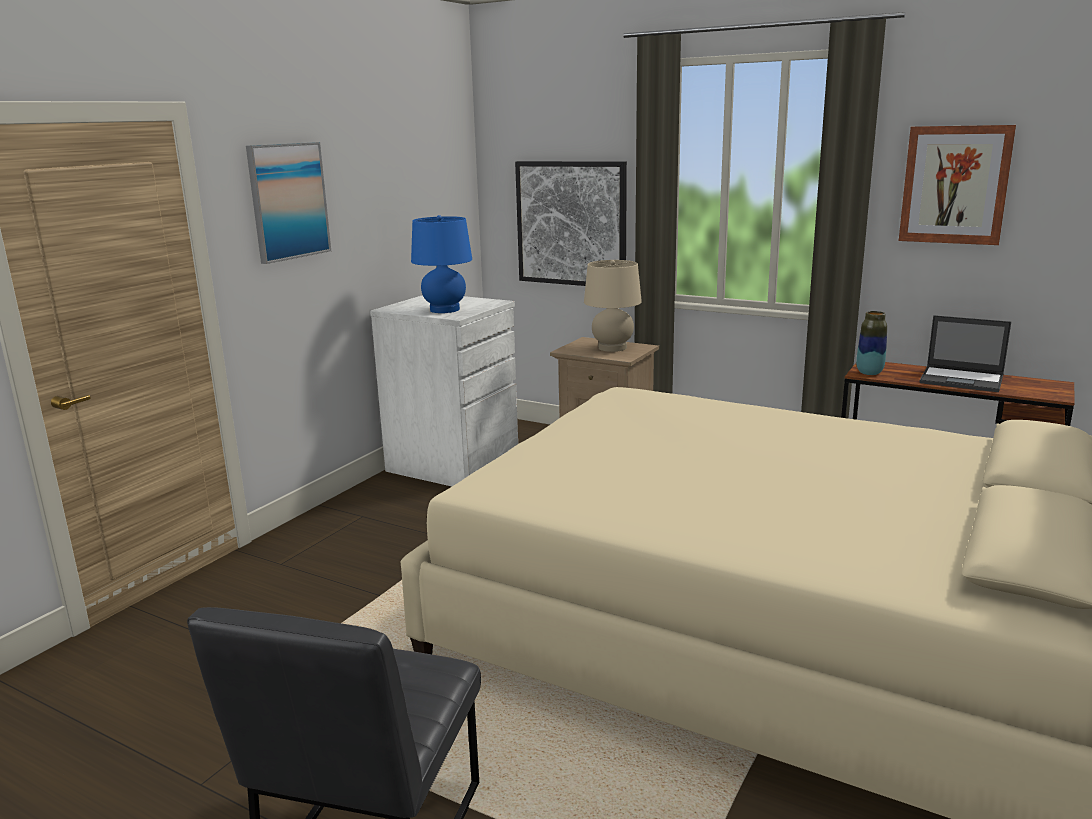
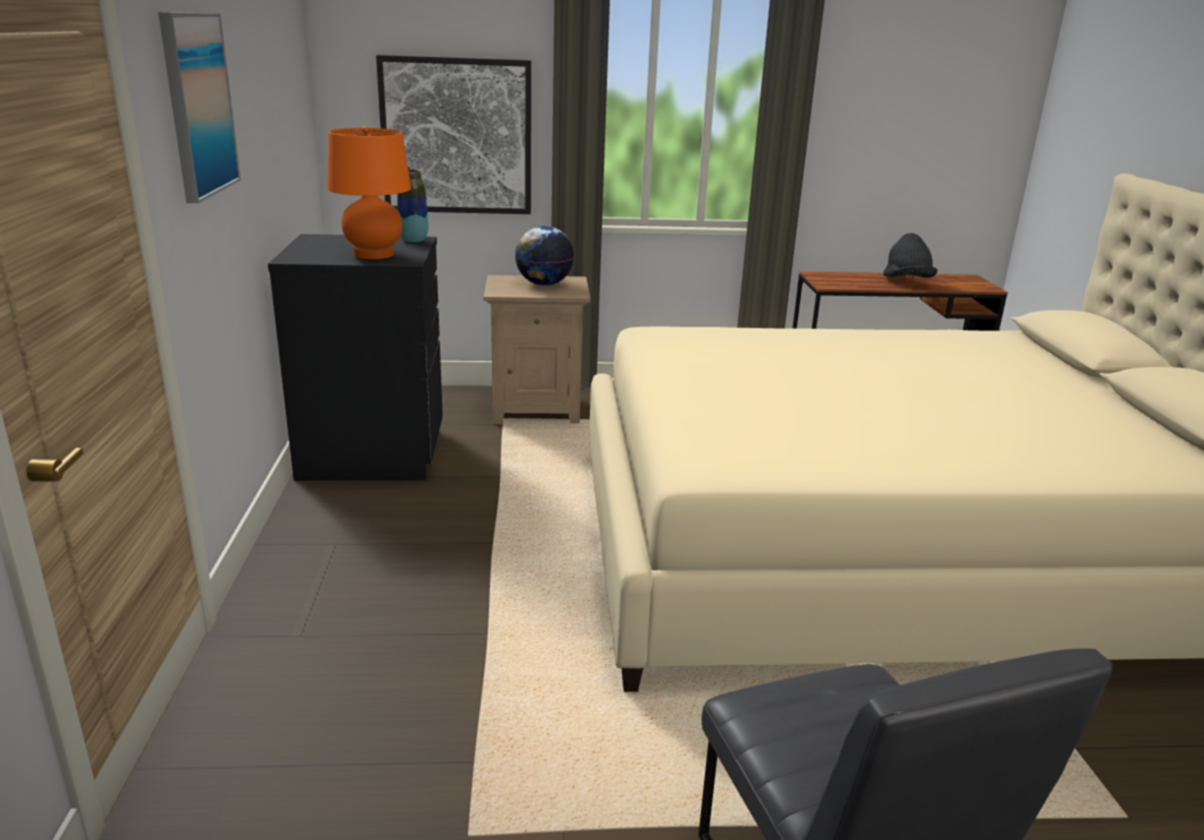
camera: 35 degrees left, 5 degrees up
white dresser [370,295,518,486] -> black dresser [268,234,443,481]
blue table lamp [411,215,472,313] -> orange table lamp [327,126,411,259]
beige table lamp [584,260,642,352] -> globe [515,226,574,286]
vase [856,311,887,375] -> vase moved to [397,169,428,242]
picture [899,125,1016,245] -> none
laptop [920,315,1011,392] -> black hat [883,233,937,278]

